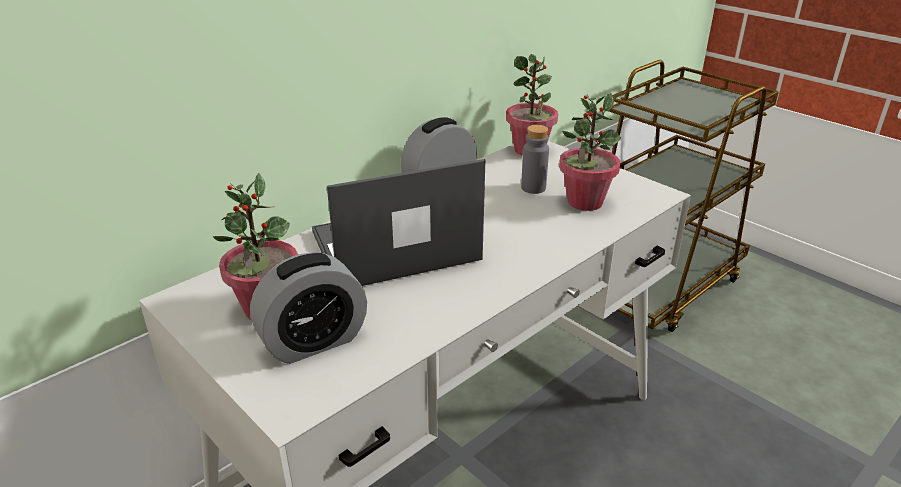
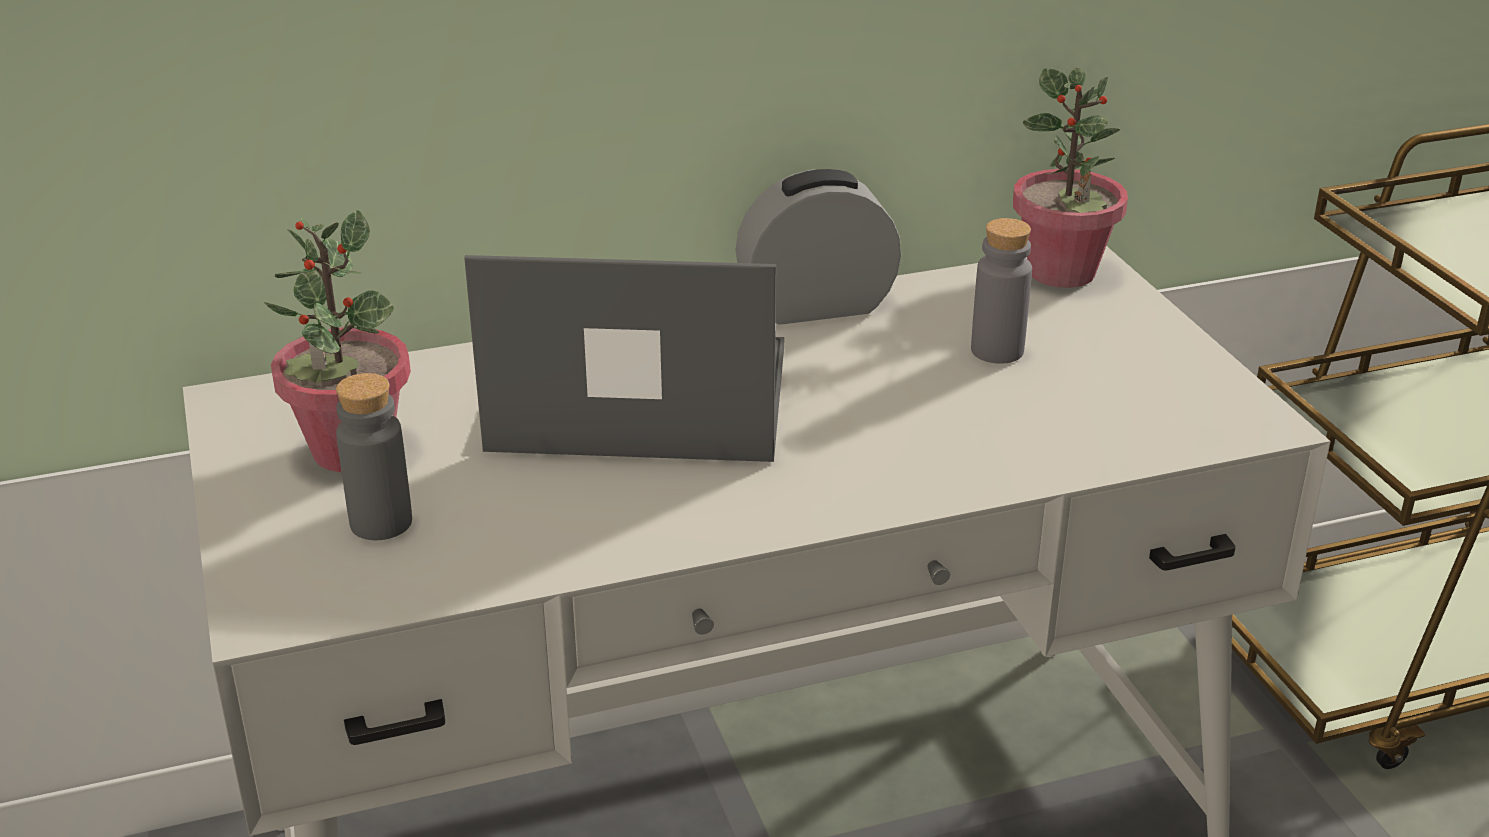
camera: 25 degrees right, 0 degrees up
alarm clock [250,252,367,364] -> grey bottle [336,373,412,540]
potted plant [559,93,621,211] -> none

